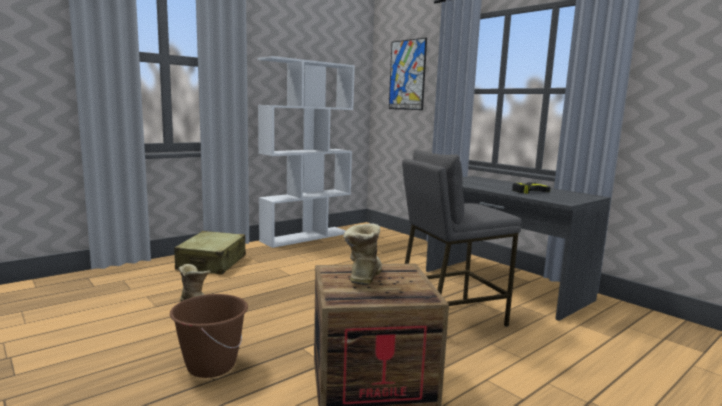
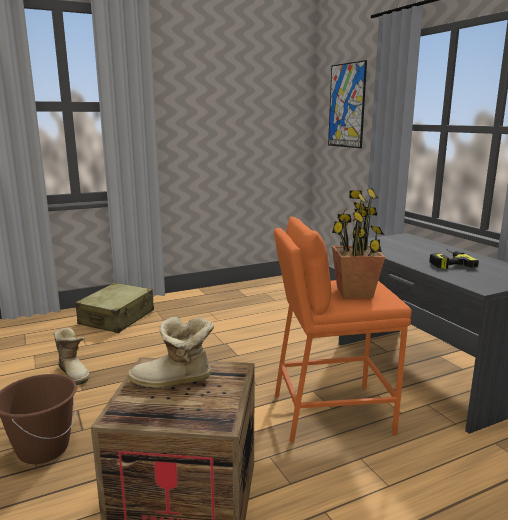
camera: 15 degrees right, 5 degrees up
white bookcase [257,56,355,248] -> none
boot [343,223,382,285] -> boot turned 120 degrees counterclockwise [128,317,214,389]
grey stool [402,150,521,327] -> orange stool [274,217,412,443]
none -> potted plant [332,188,385,298]

